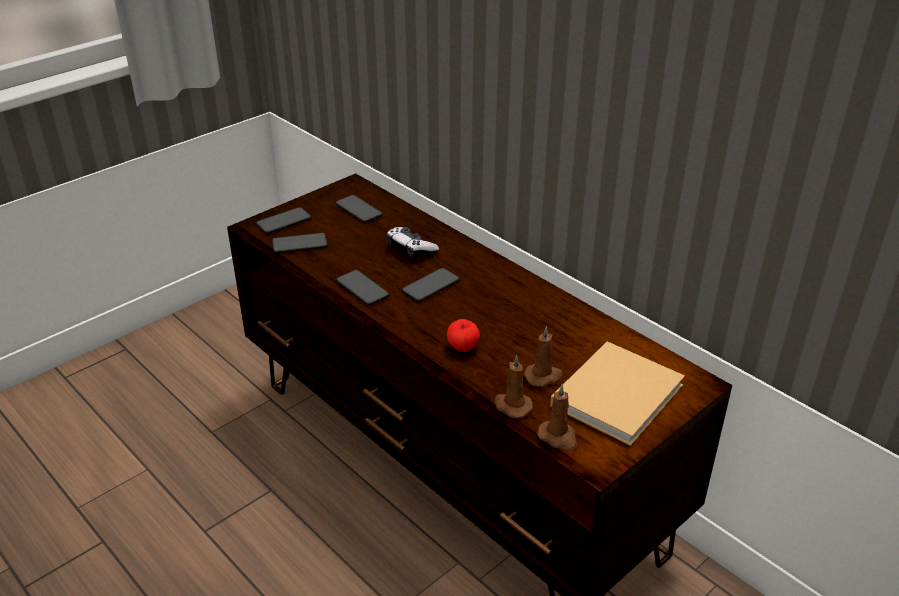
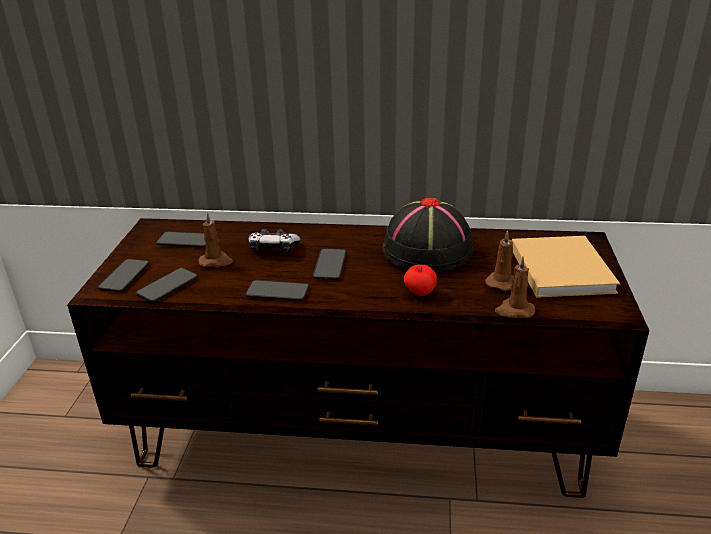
camera: 40 degrees left, 5 degrees down
brown candle [537,384,577,450] -> brown candle moved to [198,212,233,267]
none -> black hat [382,198,473,273]

